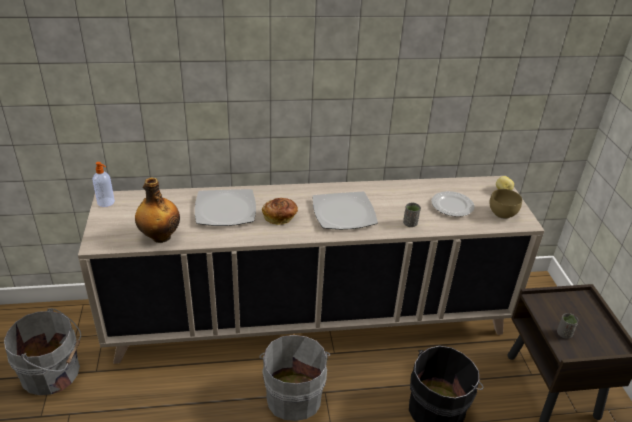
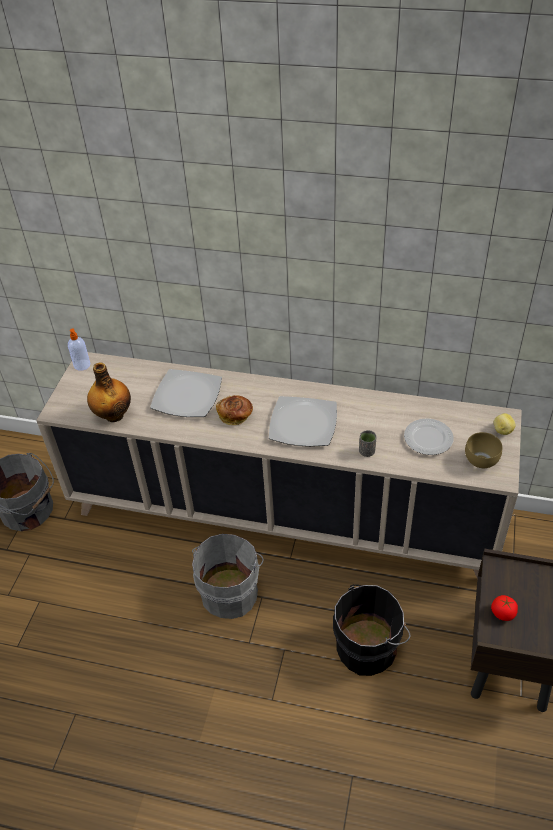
camera: 25 degrees right, 10 degrees up
grey cup [557,313,578,339] -> tomato [491,595,518,621]

